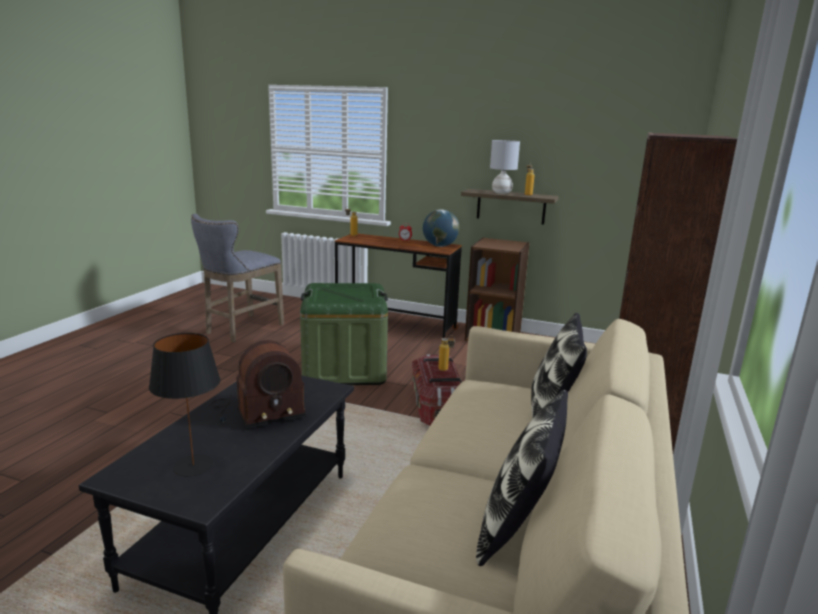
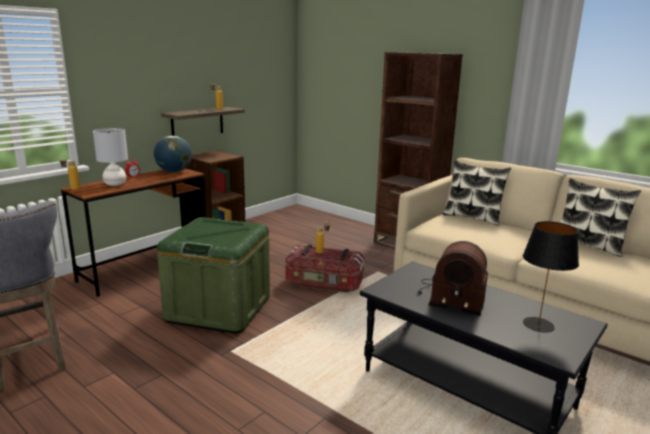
camera: 70 degrees left, 0 degrees up
radio [211,340,306,429] -> radio turned 120 degrees clockwise [417,241,488,316]
grey table lamp [490,140,520,194] -> grey table lamp moved to [93,128,128,186]

